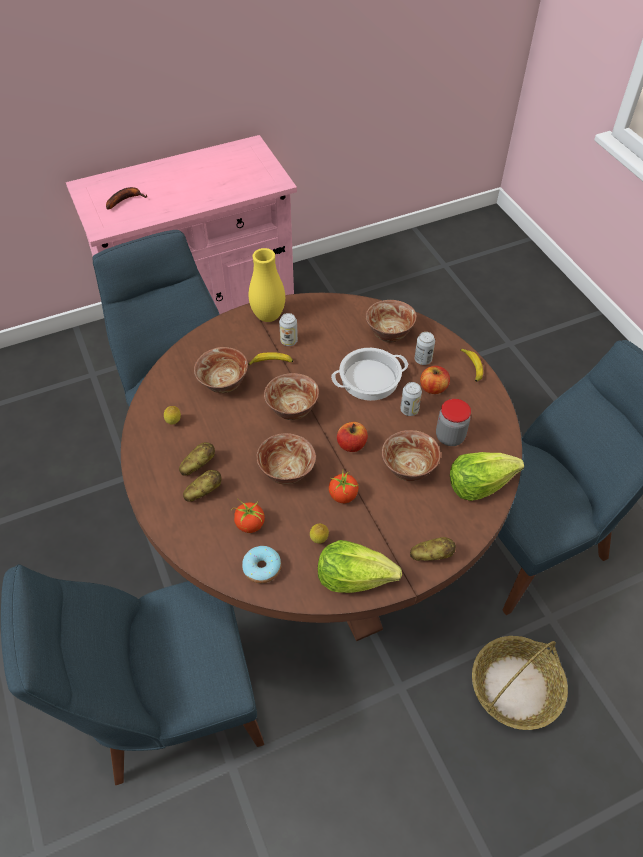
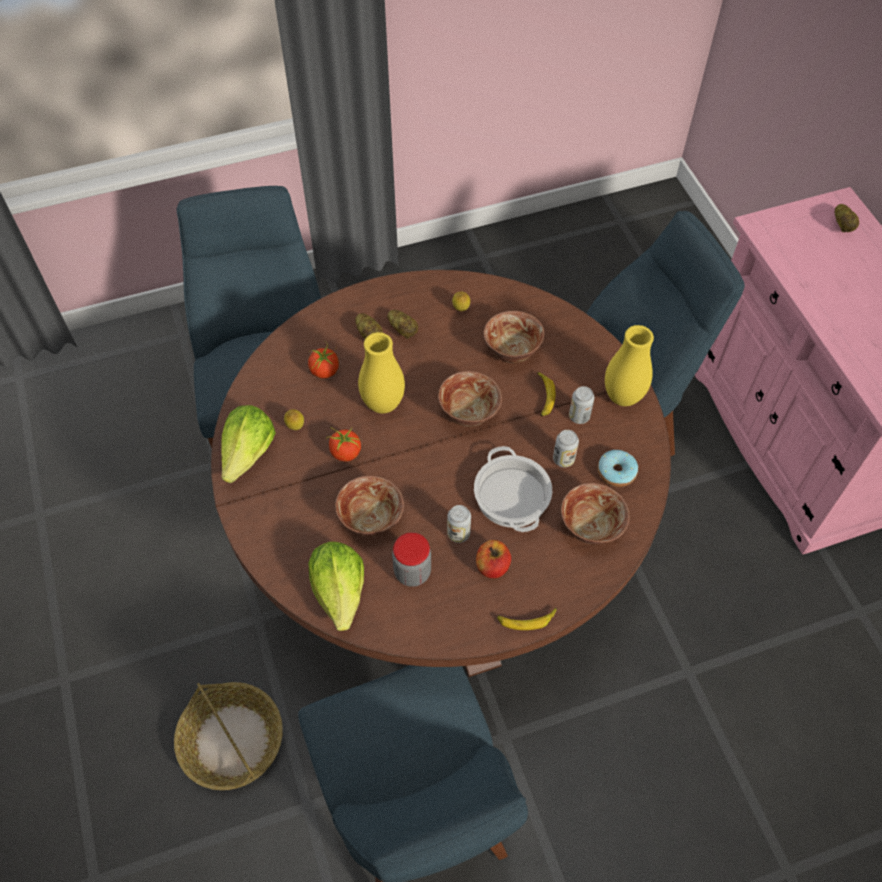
camera: 95 degrees right, 5 degrees up
banana [106,187,147,209] -> none
donut [242,546,281,584] -> donut moved to [598,450,638,487]
bowl [256,433,316,485] -> yellow vase [358,332,405,414]
apple [337,422,368,452] -> none
potato [410,537,456,561] -> potato moved to [835,204,859,232]
can [415,332,435,365] -> can moved to [553,430,579,467]

